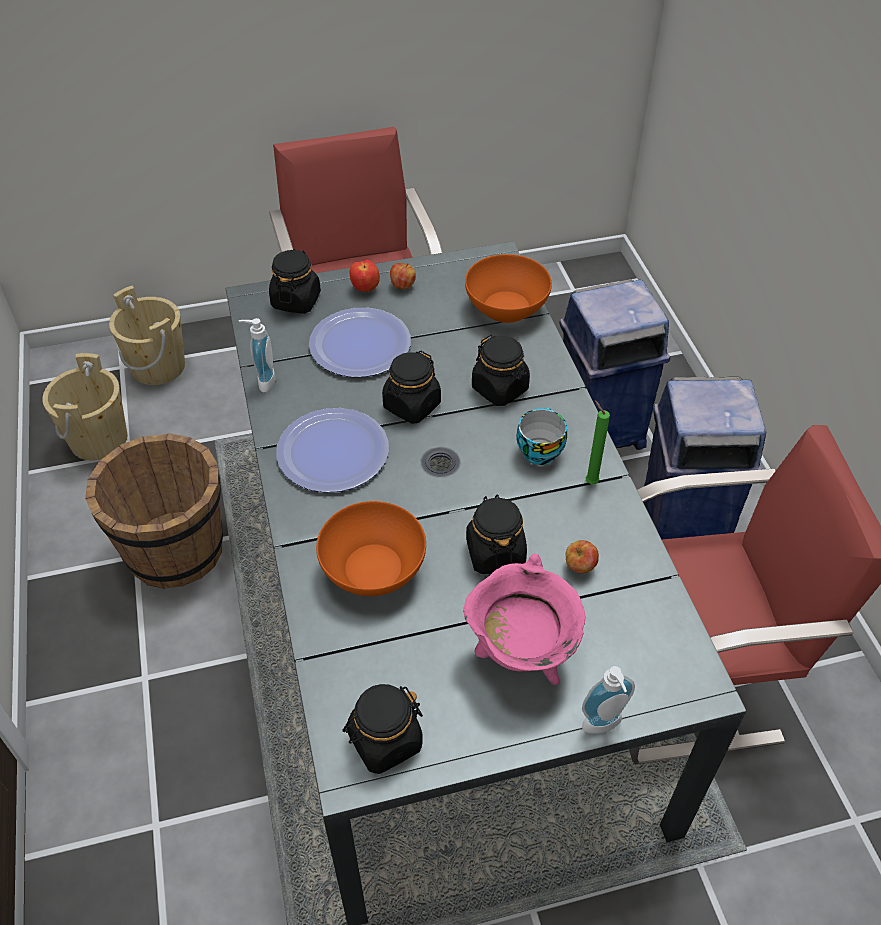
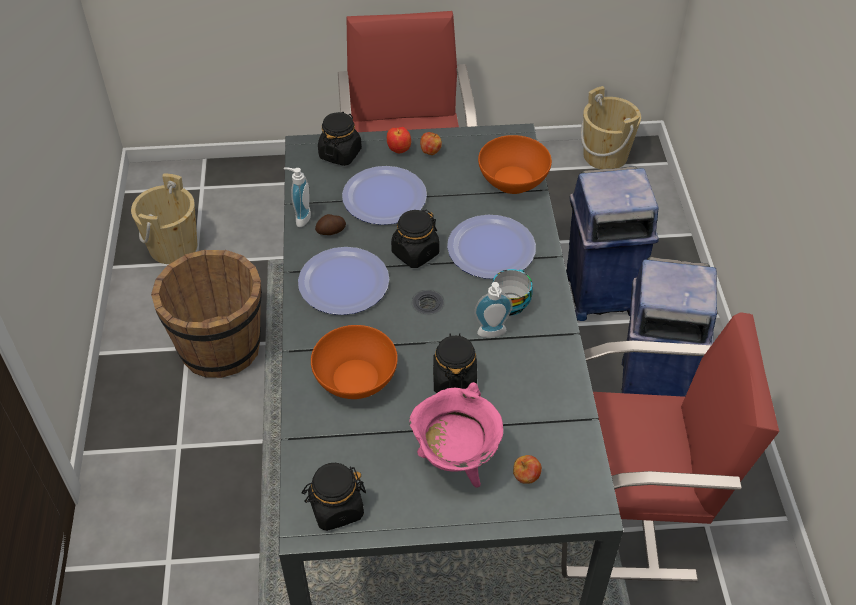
camera: 10 degrees right, 0 degrees up
beige bucket [109,286,185,385] -> beige bucket moved to [581,86,641,169]
black jar [472,335,530,406] -> plate [447,215,536,279]
apple [566,540,599,574] -> apple moved to [513,455,542,484]
soap dispenser [582,666,635,734] -> soap dispenser moved to [474,282,513,338]
green candle [586,400,610,484] -> none
none -> potato [315,214,346,235]

